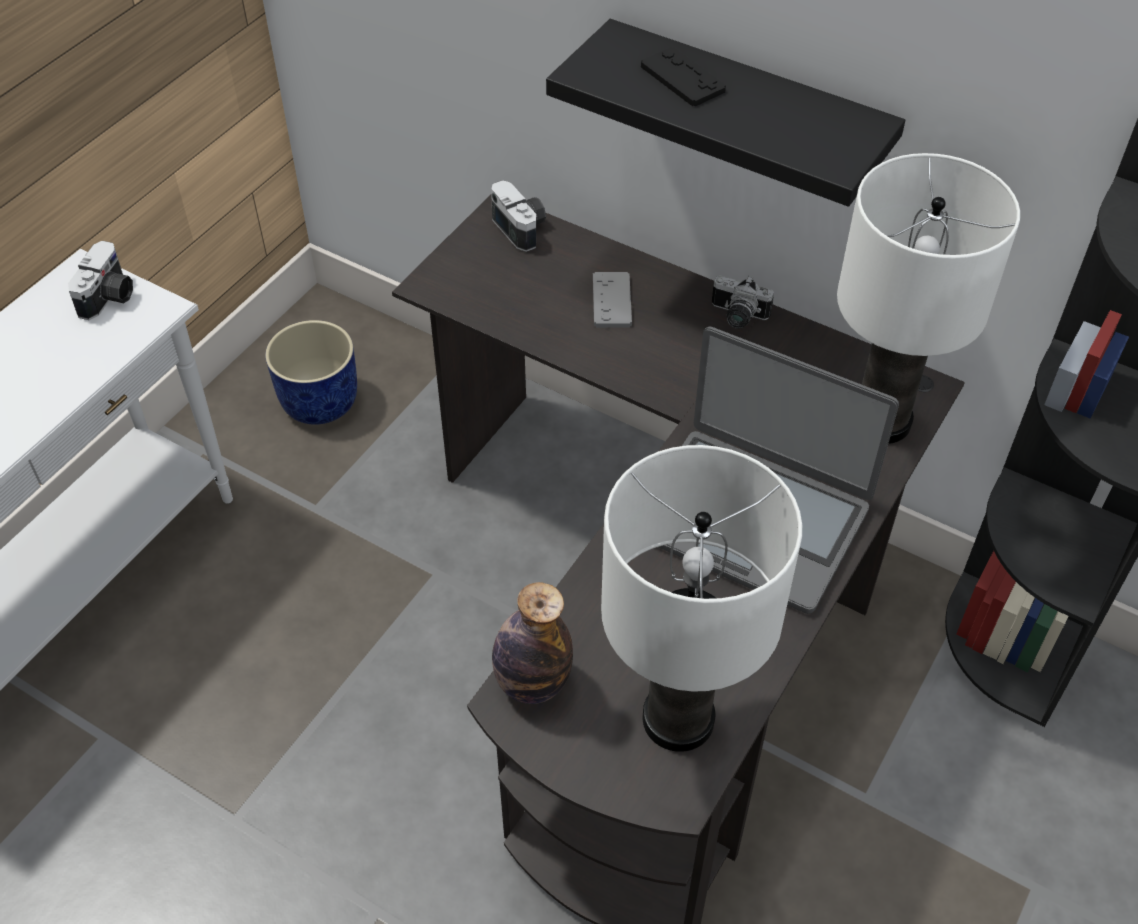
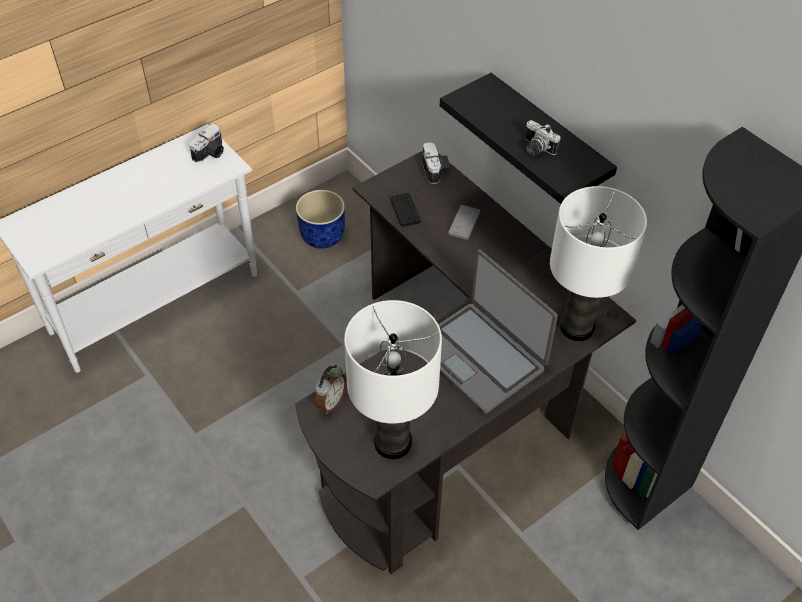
camera: 20 degrees right, 0 degrees up
bottle [492,582,573,704] -> alarm clock [314,364,347,414]
black game controller [641,47,726,106] -> black game controller moved to [390,193,421,227]
camera [712,276,774,329] -> camera moved to [525,120,561,155]

